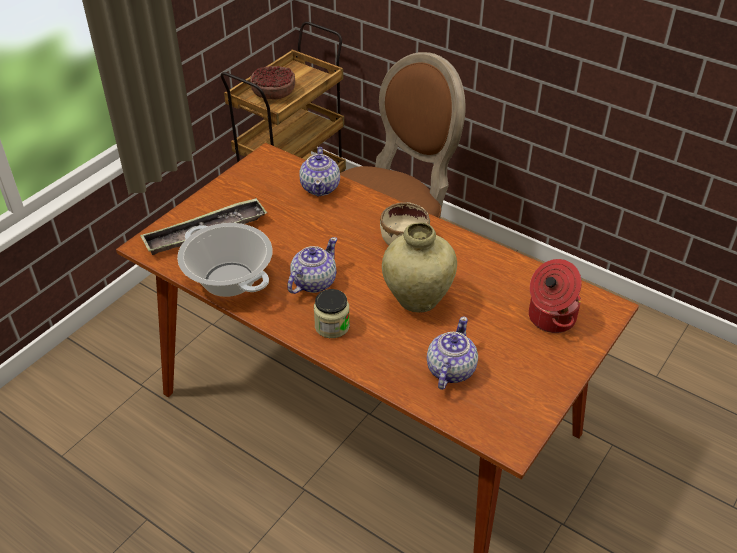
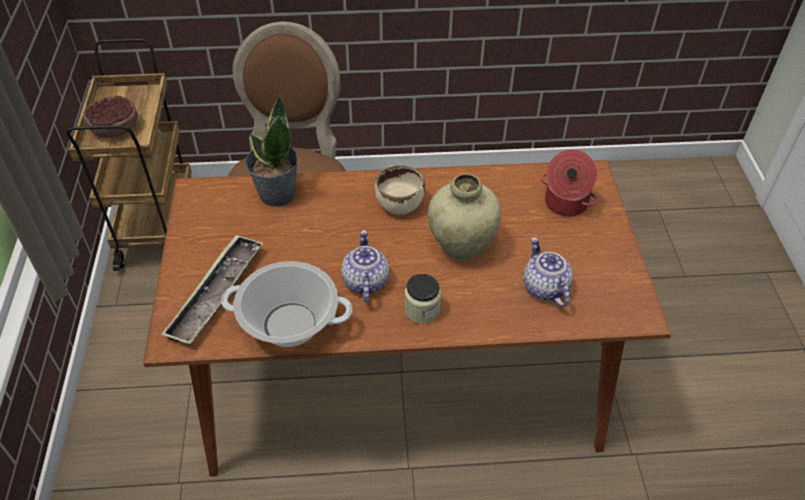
camera: 40 degrees left, 5 degrees up
teapot [299,147,340,197] -> potted plant [245,95,298,207]

